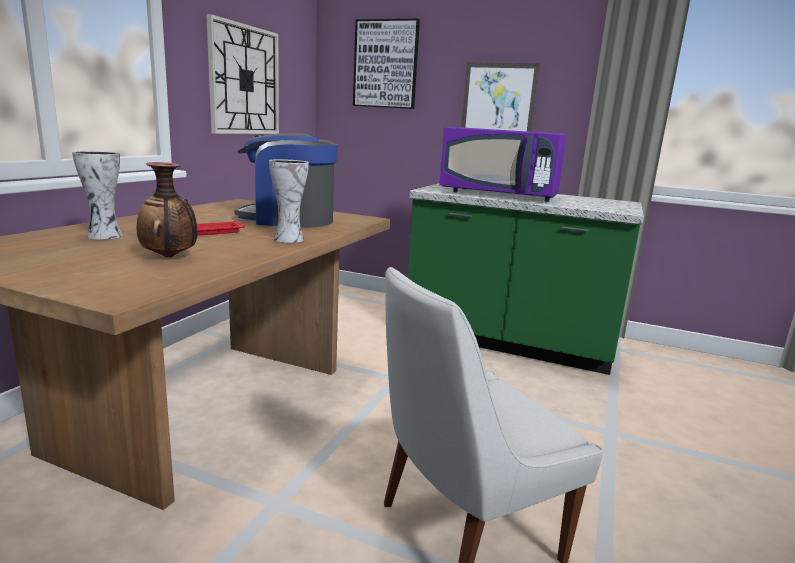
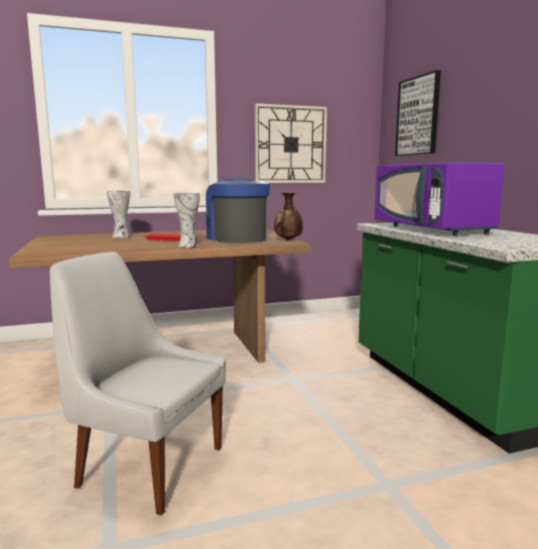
camera: 50 degrees right, 5 degrees down
vase [137,162,197,258] -> vase moved to [274,192,303,241]
picture [461,62,540,132] -> none

